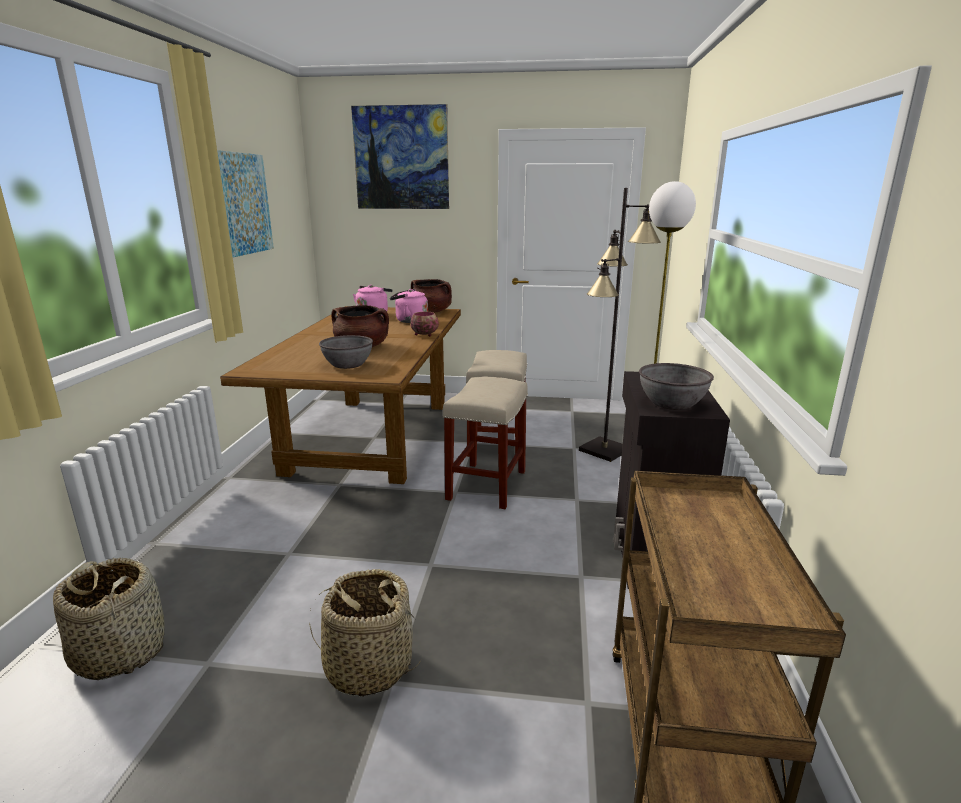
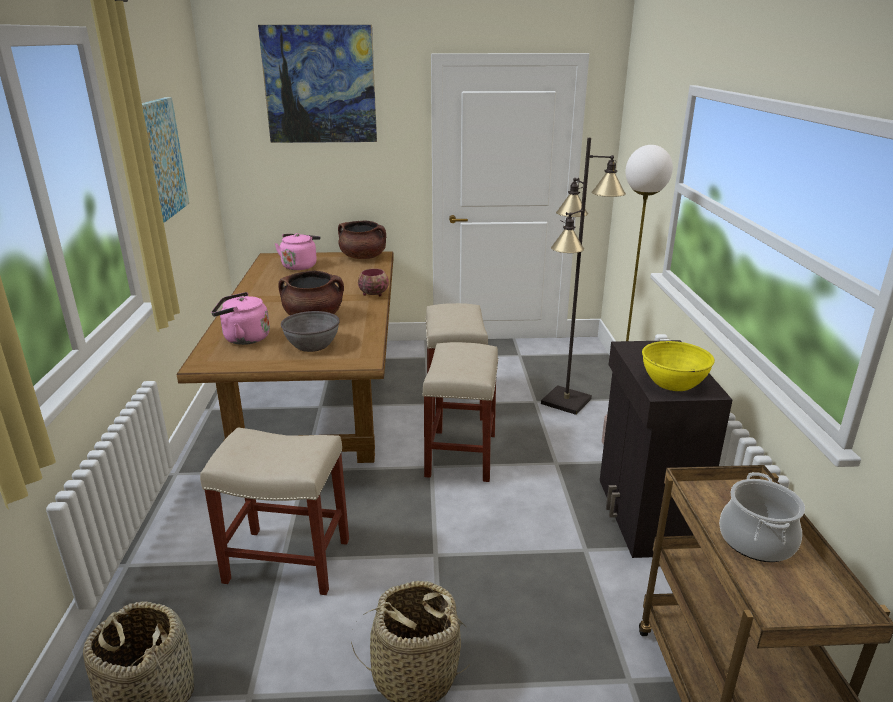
camera: 10 degrees left, 5 degrees up
pink kettle [390,289,428,323] -> pink kettle moved to [211,292,270,345]
grey bowl [639,363,714,410] -> yellow bowl [642,341,715,391]
none -> beige stool [200,427,349,595]
none -> cooking pot [719,472,805,562]

